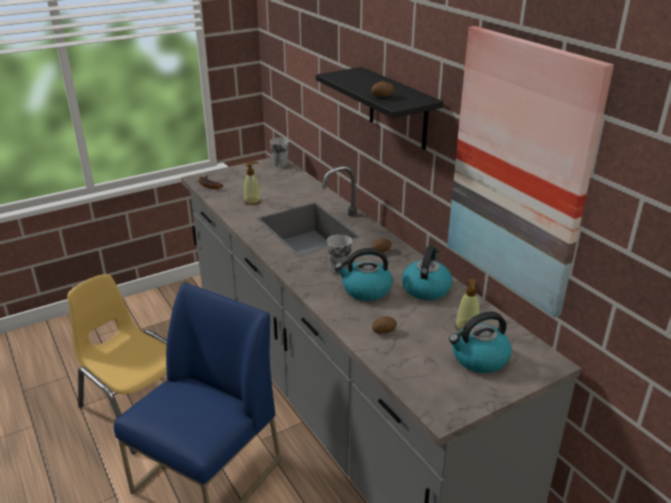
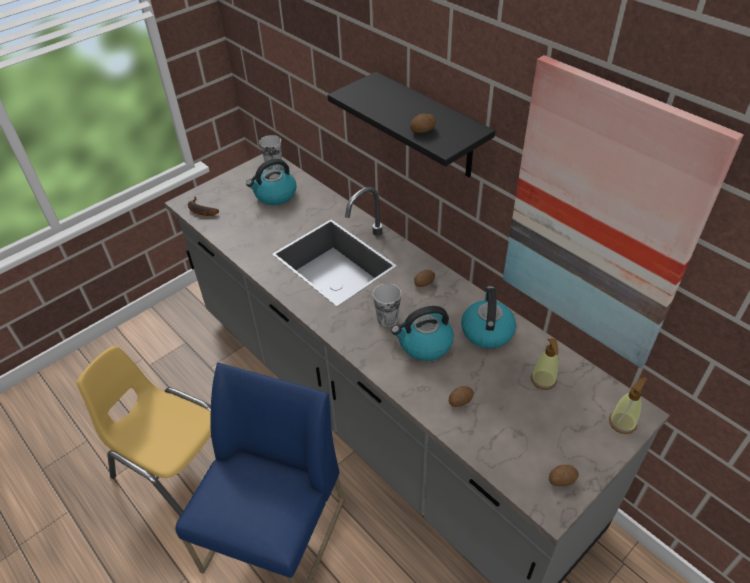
camera: 10 degrees left, 15 degrees up
soap dispenser [243,162,261,205] -> soap dispenser moved to [609,377,647,434]
kettle [449,311,512,373] -> kettle moved to [246,159,297,206]
none -> potato [549,465,579,486]

